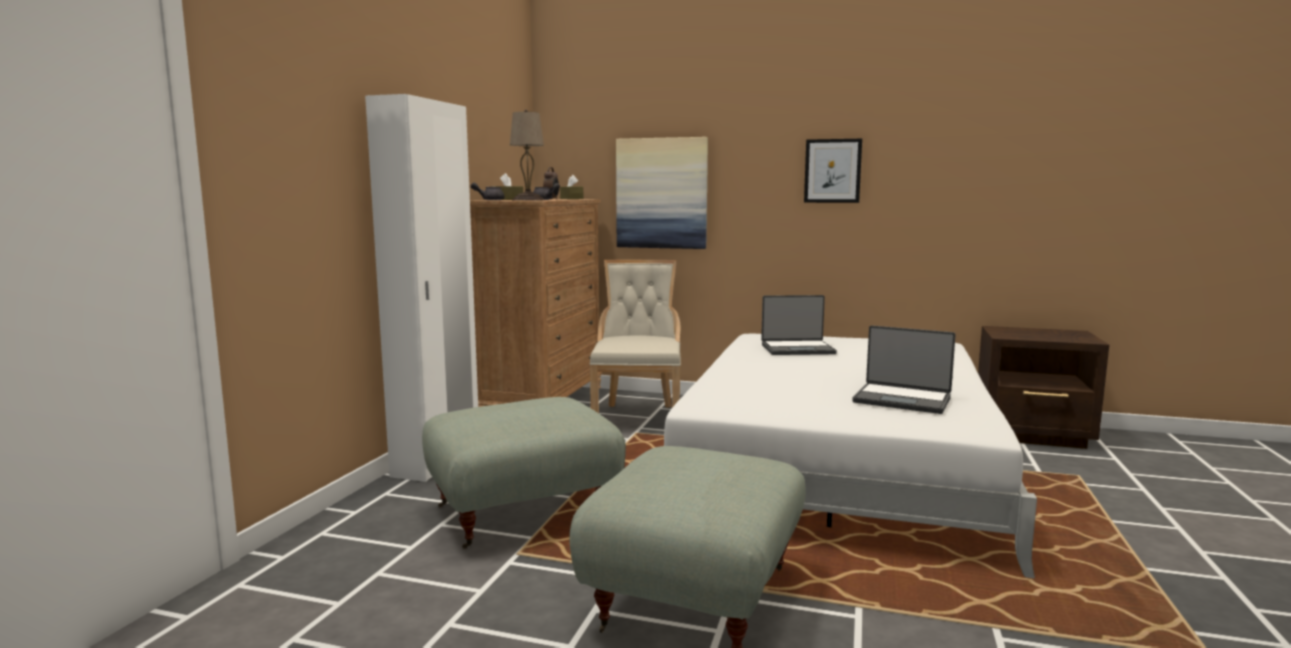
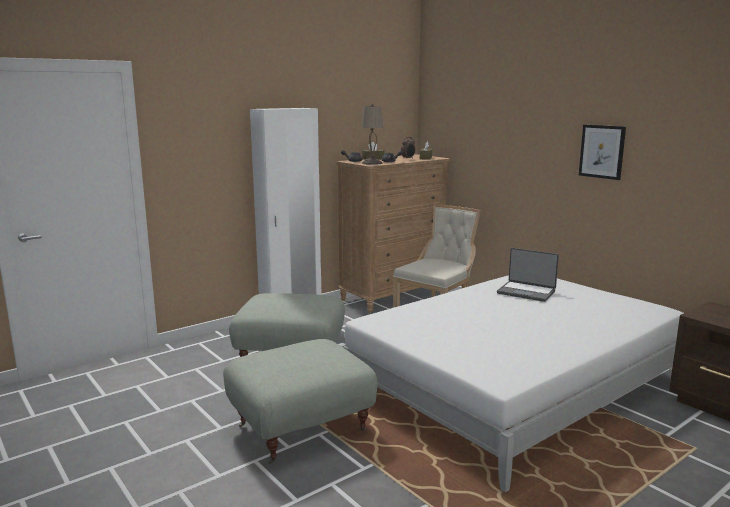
camera: 35 degrees right, 5 degrees up
picture [616,137,708,249] -> none
laptop [852,325,956,414] -> none

